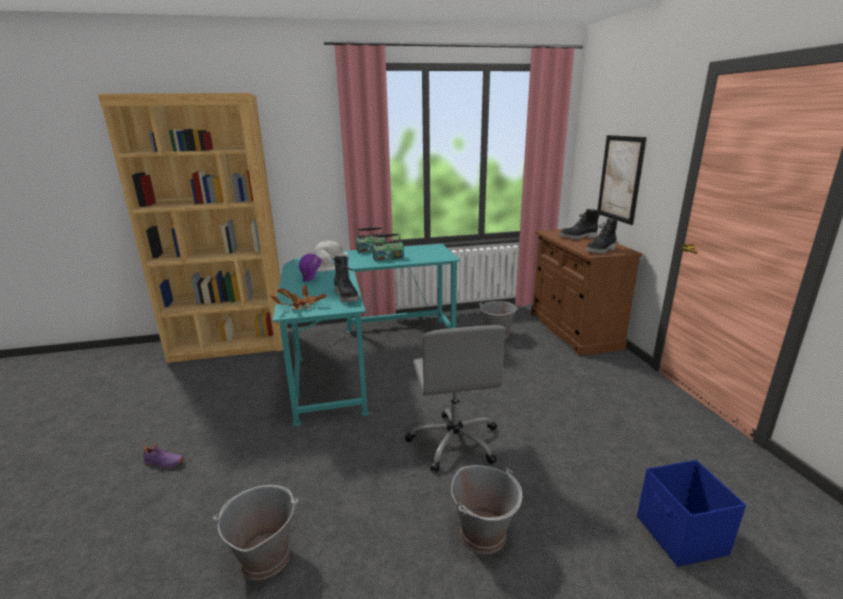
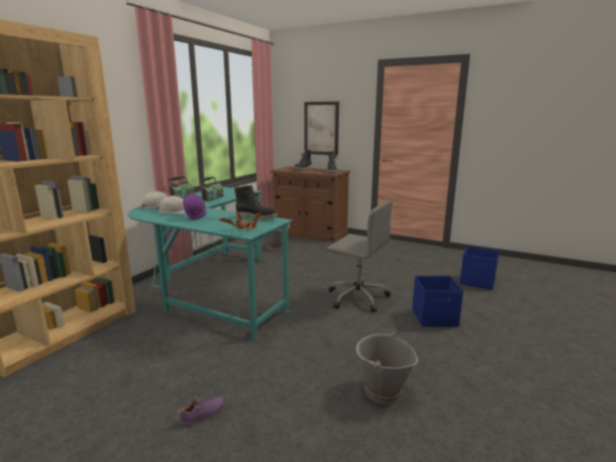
camera: 50 degrees left, 5 degrees down
grey bucket [451,465,523,554] -> blue storage box [412,276,463,327]

